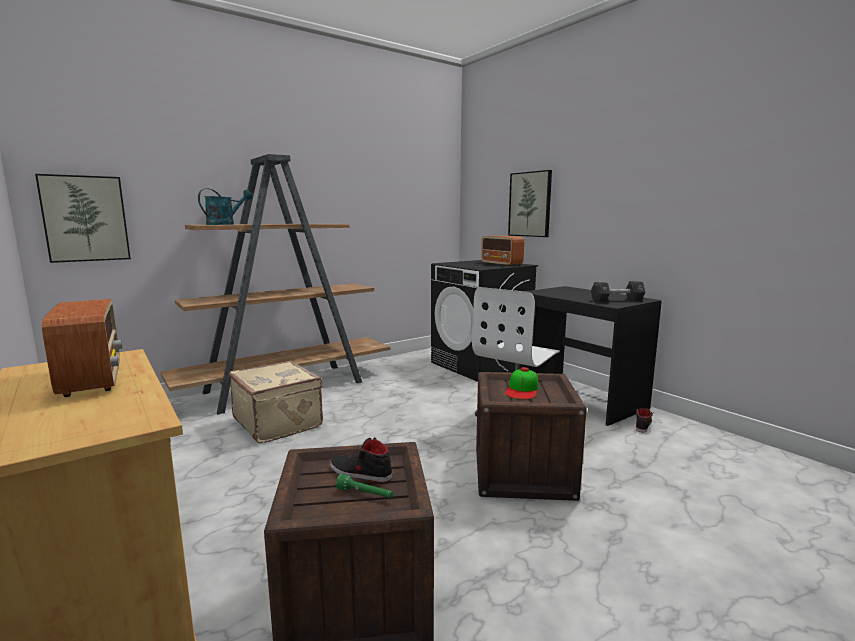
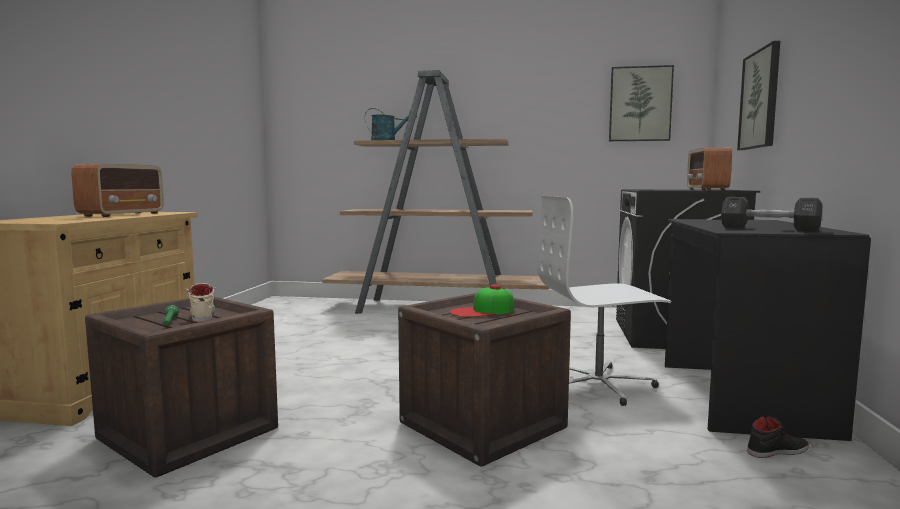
camera: 45 degrees right, 5 degrees down
picture [35,174,131,263] -> picture moved to [609,65,674,141]
beige suitcase [229,361,323,443] -> none
black shoe [330,437,392,483] -> beige shoe [185,283,216,322]

